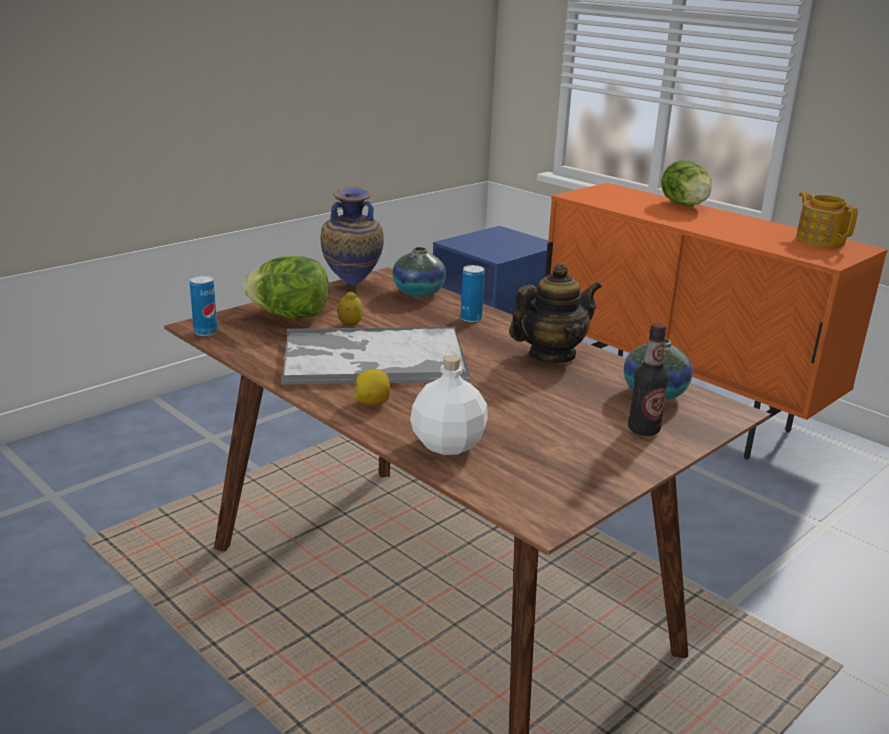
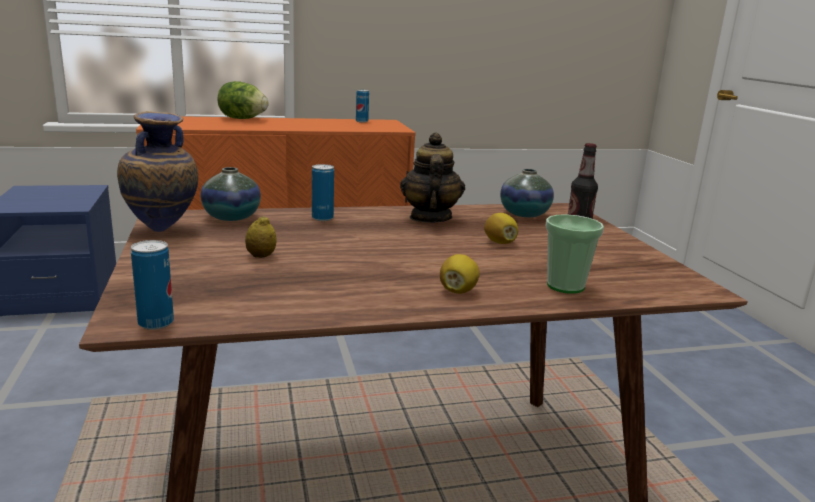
camera: 60 degrees left, 5 degrees down
lettuce [244,256,329,319] -> none
tray [281,327,470,385] -> none
white bottle [410,355,488,455] -> cup [546,214,604,294]
teapot [796,191,858,247] -> can [356,90,369,123]
none -> lemon [484,213,518,244]

